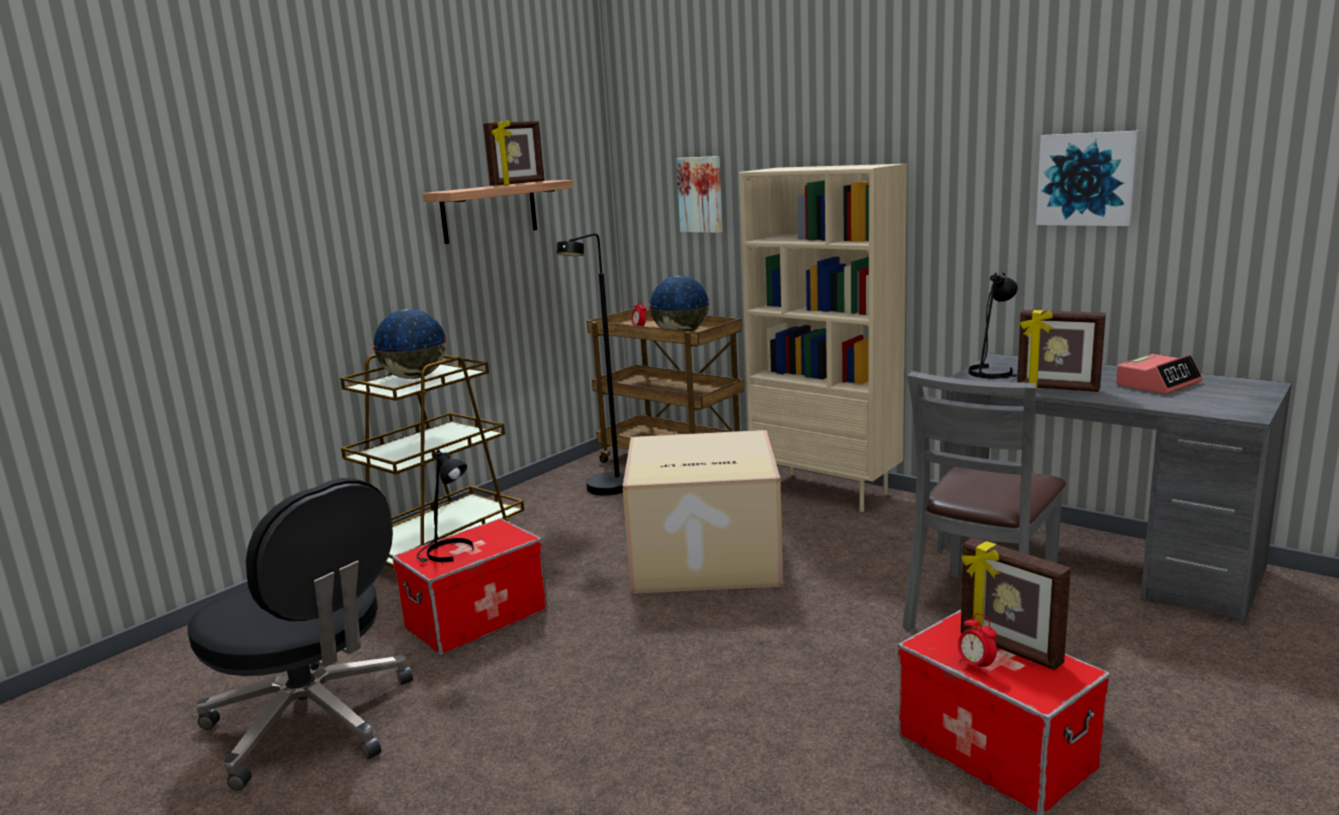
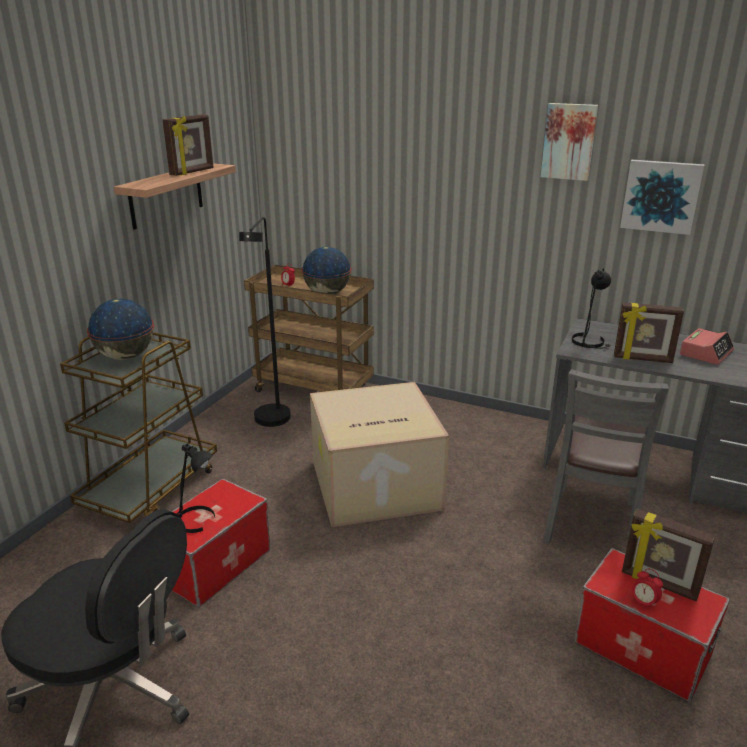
camera: 15 degrees left, 10 degrees up
picture [676,156,723,233] -> picture moved to [541,103,598,181]
beige bookcase [739,164,907,512] -> none

